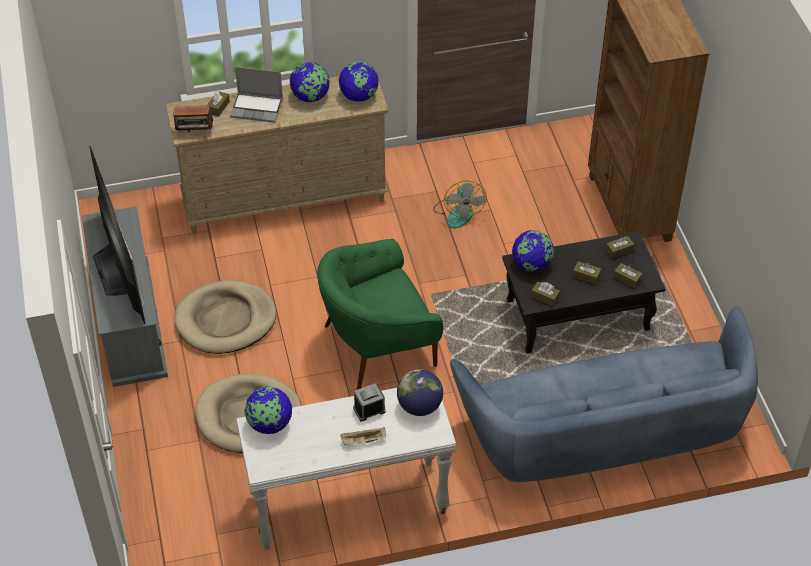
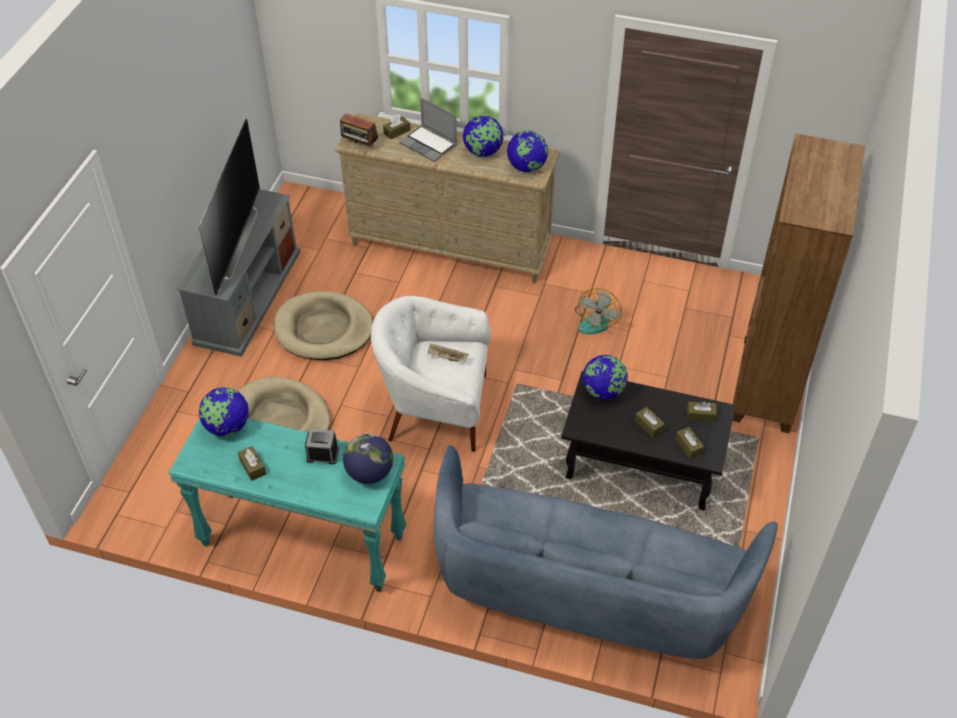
camera: 30 degrees right, 0 degrees up
white console table [236,388,456,550] -> turquoise console table [169,418,406,592]
green armchair [317,239,443,390] -> white armchair [371,296,491,452]
beige tray [340,428,386,445] -> beige tray moved to [428,343,469,362]
brown tissue box [531,281,560,307] -> brown tissue box moved to [238,446,266,481]

